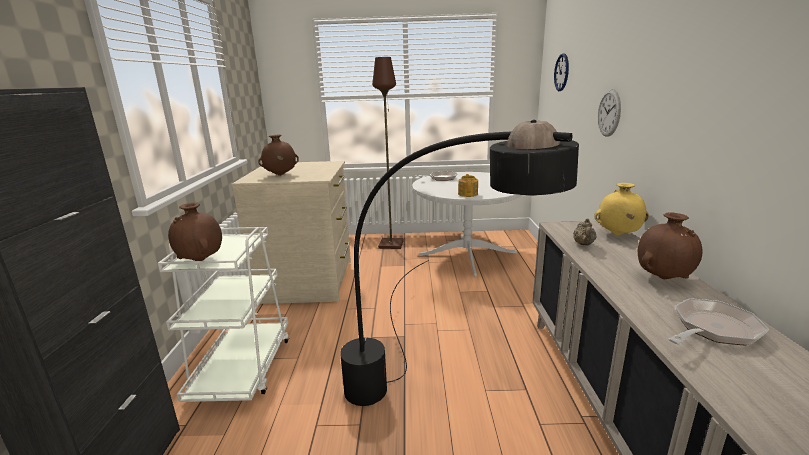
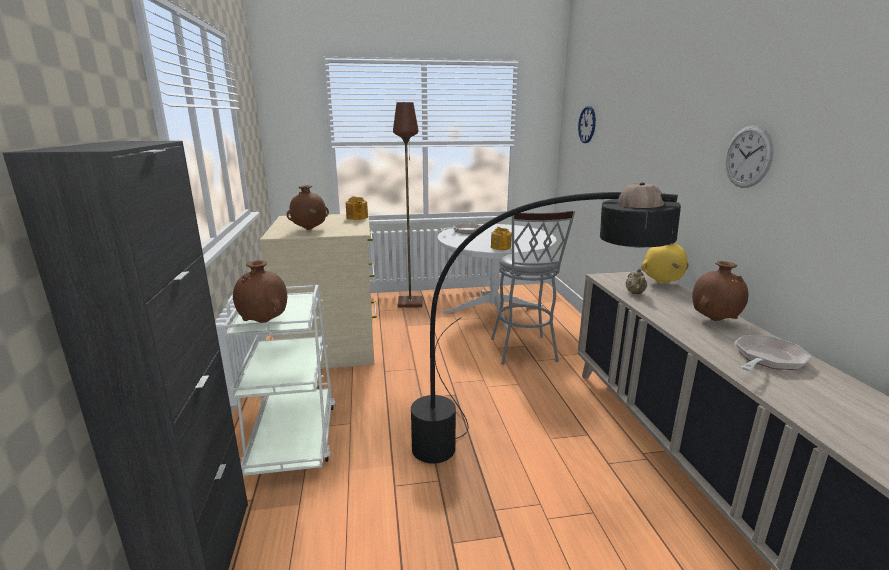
camera: 10 degrees left, 0 degrees up
wall clock [598,89,621,137] -> wall clock moved to [725,125,774,188]
none -> teapot [346,196,368,220]
none -> grey stool [491,210,575,365]

